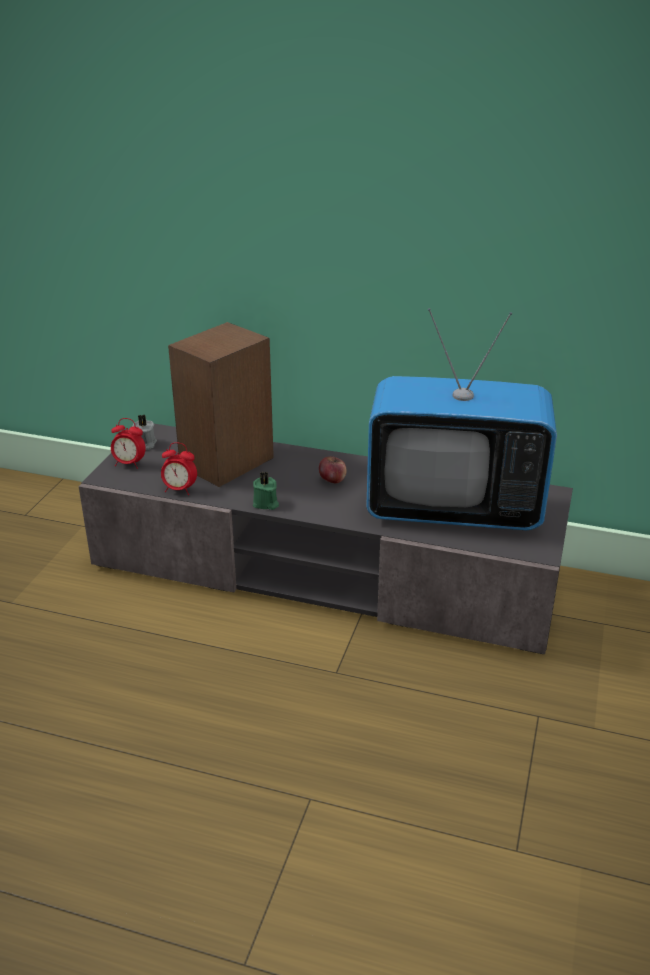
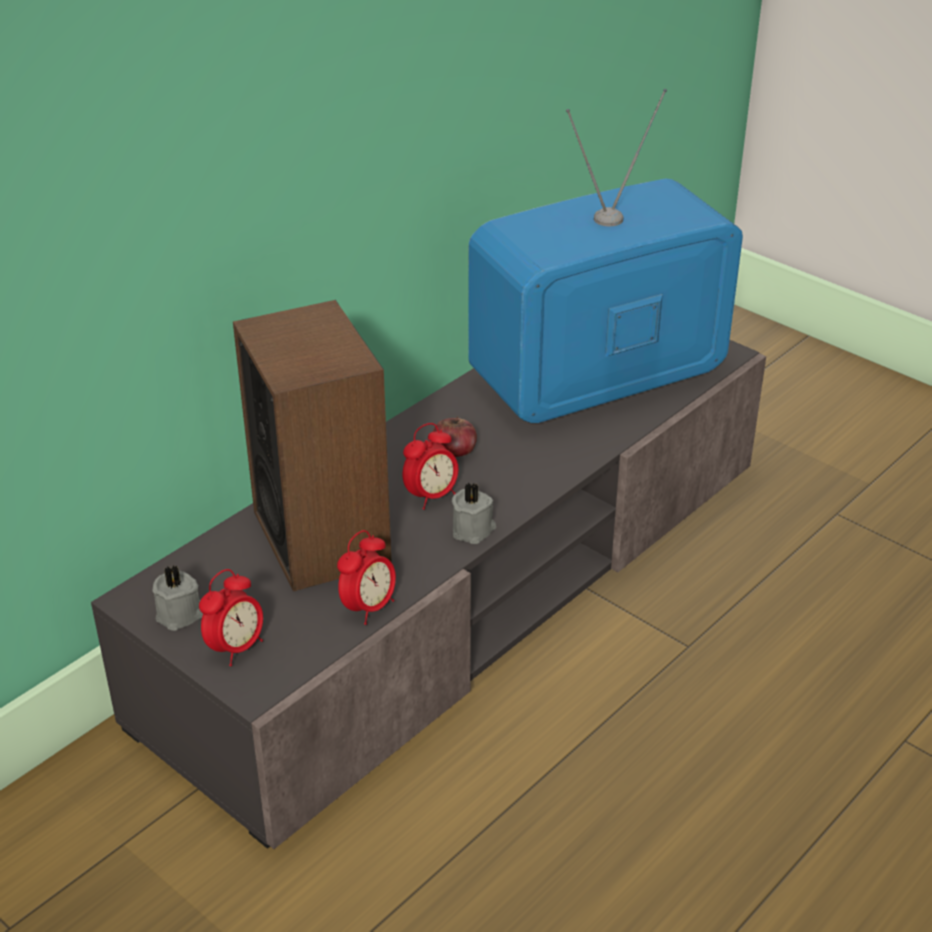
camera: 65 degrees left, 5 degrees up
green candle [253,472,279,510] -> grey candle [452,482,496,544]
television [366,308,557,530] -> television turned 150 degrees counterclockwise [468,89,743,423]
none -> alarm clock [403,423,458,510]

